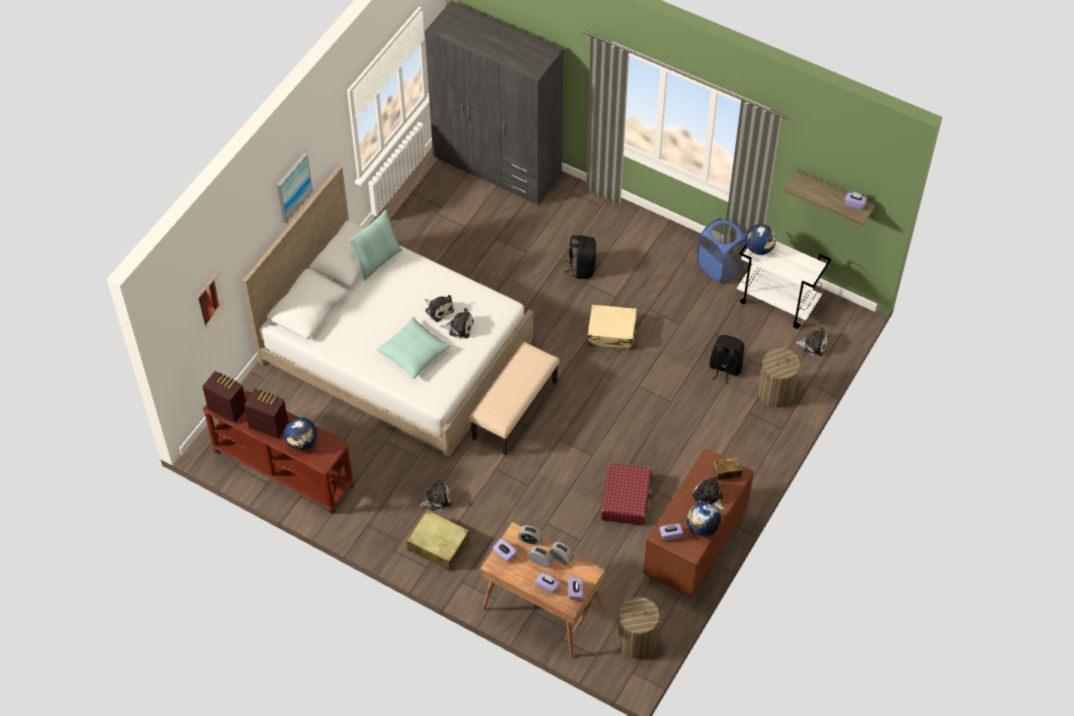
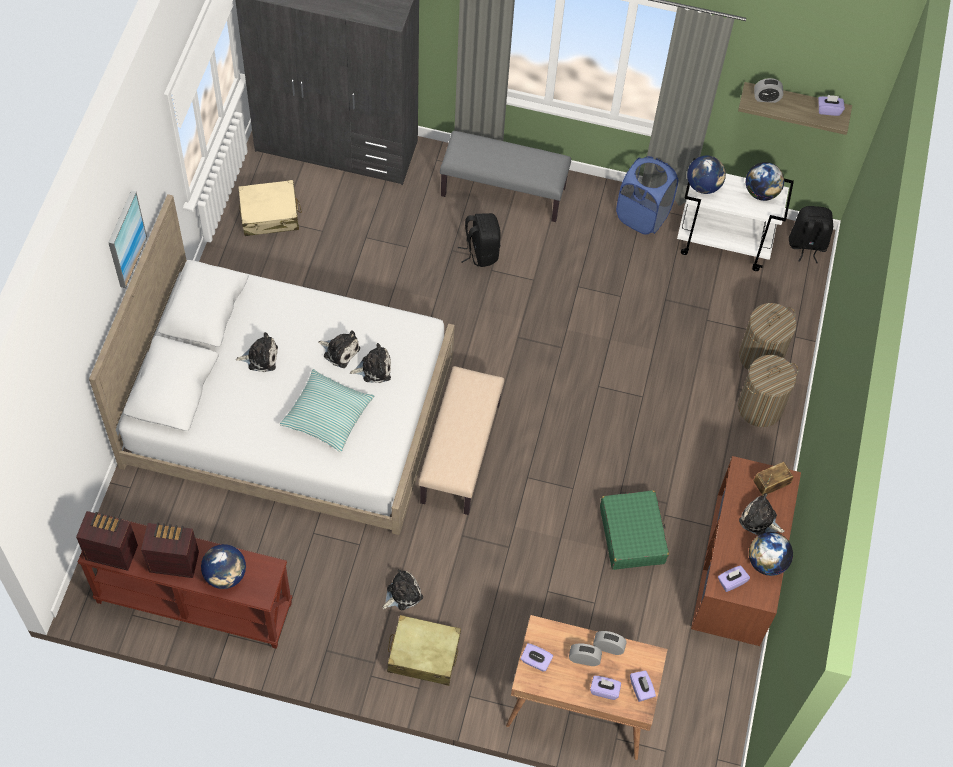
camera: 20 degrees left, 5 degrees up
picture [197,271,226,330] -> none
pillow [348,210,402,280] -> none
alarm clock [518,526,543,546] -> alarm clock moved to [754,78,783,103]
beige suitcase [587,305,638,350] -> beige suitcase moved to [238,180,302,236]
red suitcase [601,463,652,525] -> green suitcase [600,490,669,570]
laundry basket [614,597,664,659] -> laundry basket moved to [738,355,798,427]
black backpack [709,335,744,384] -> black backpack moved to [789,206,833,263]
plush toy [795,327,828,356] -> plush toy moved to [236,332,278,372]
none -> grey bench [440,131,571,222]
none -> globe [746,162,784,201]

